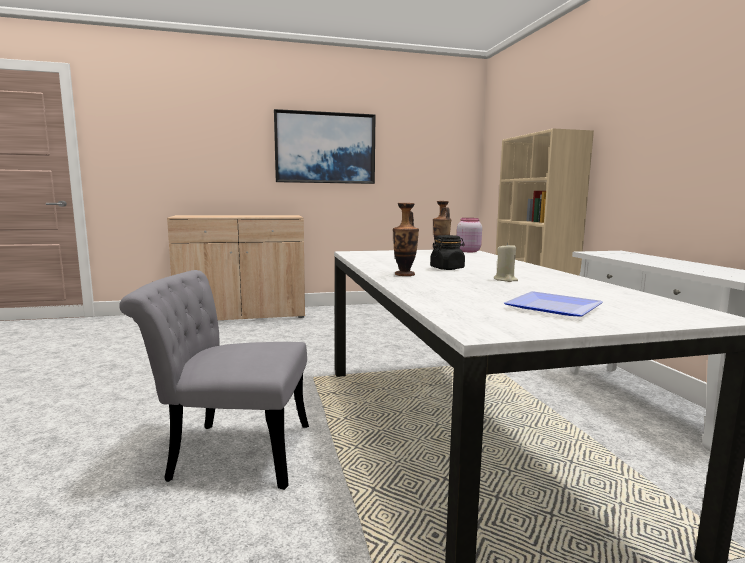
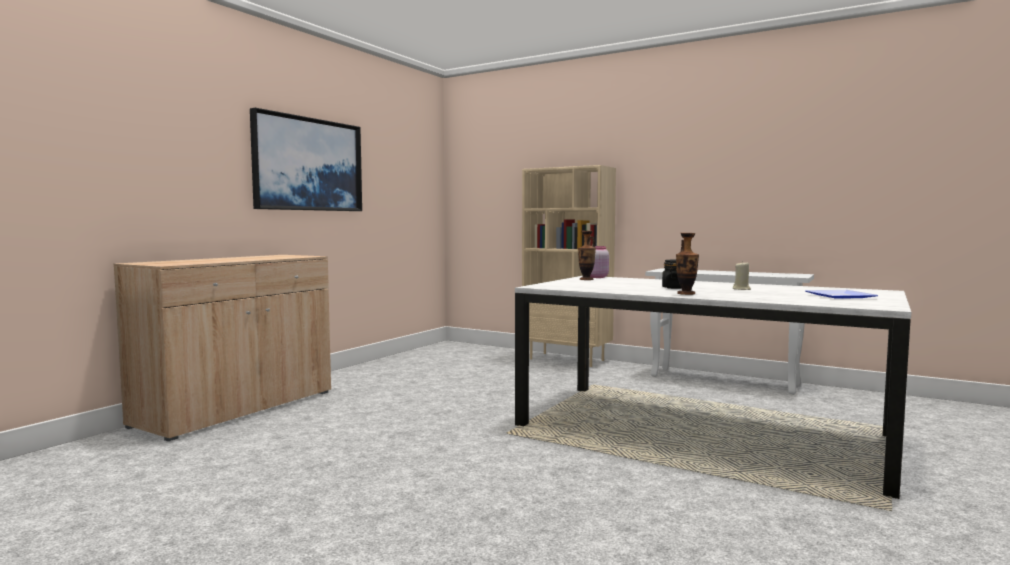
camera: 45 degrees left, 5 degrees down
grey chair [119,270,309,490] -> none

